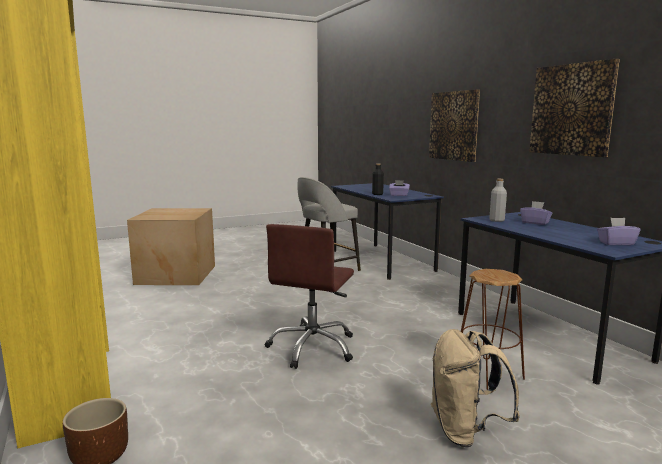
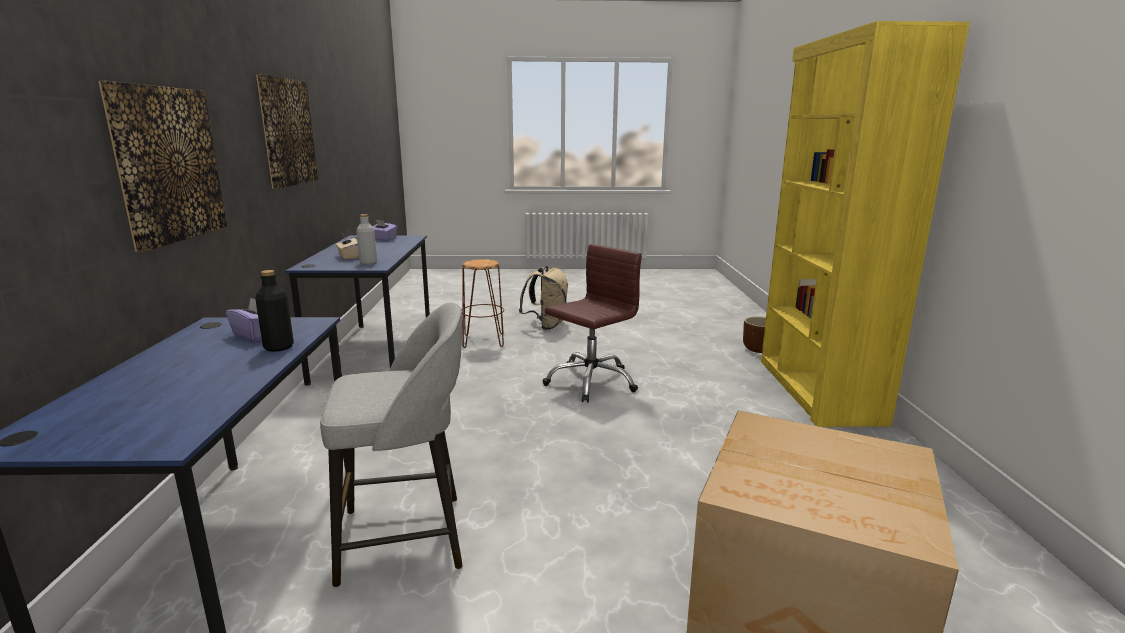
camera: 155 degrees left, 5 degrees up
purple tissue box [520,201,552,225] -> beige tissue box [336,233,359,259]

